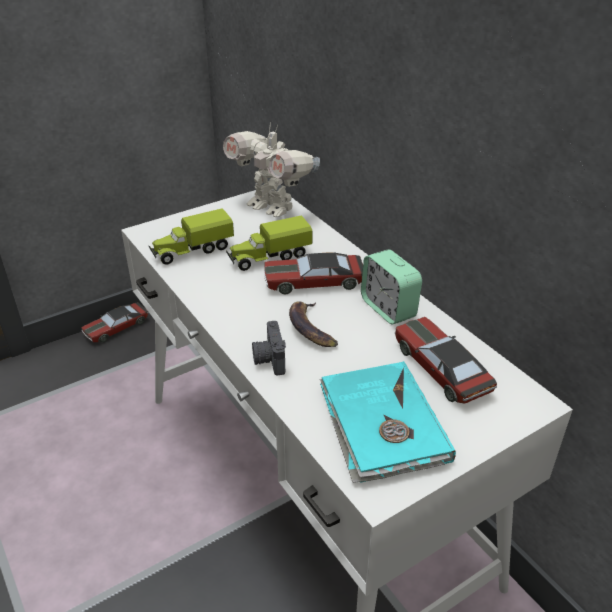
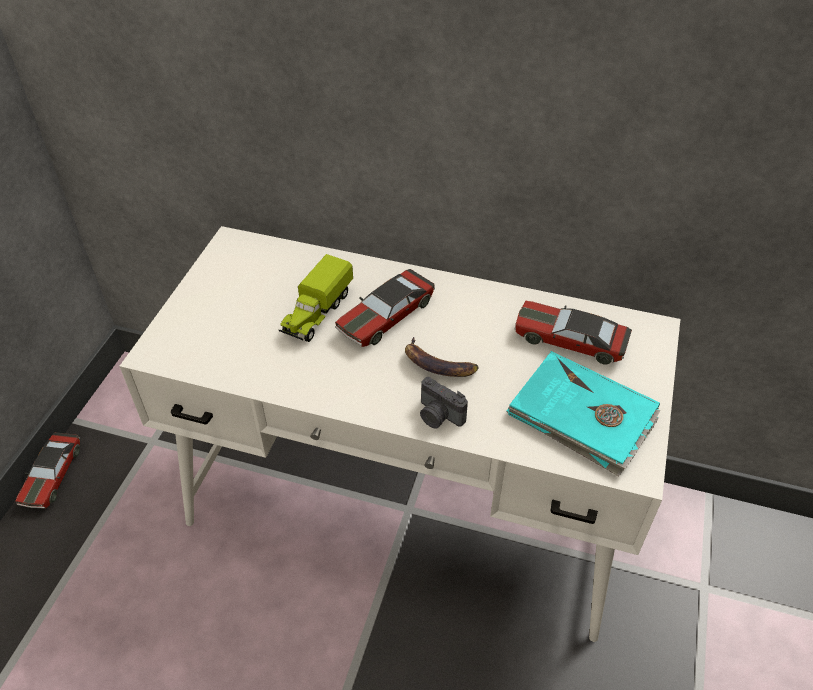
camera: 40 degrees left, 10 degrees up
toy truck [149,208,234,265] -> none
toy robot [223,122,320,217] -> none
alarm clock [361,249,422,325] -> none

